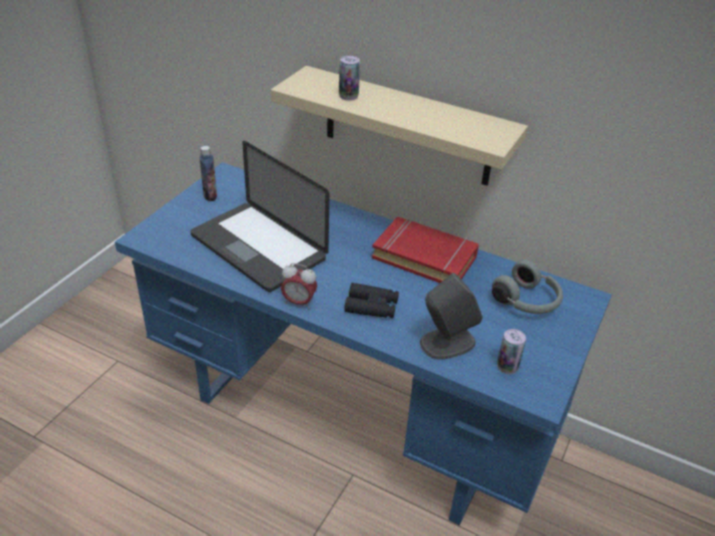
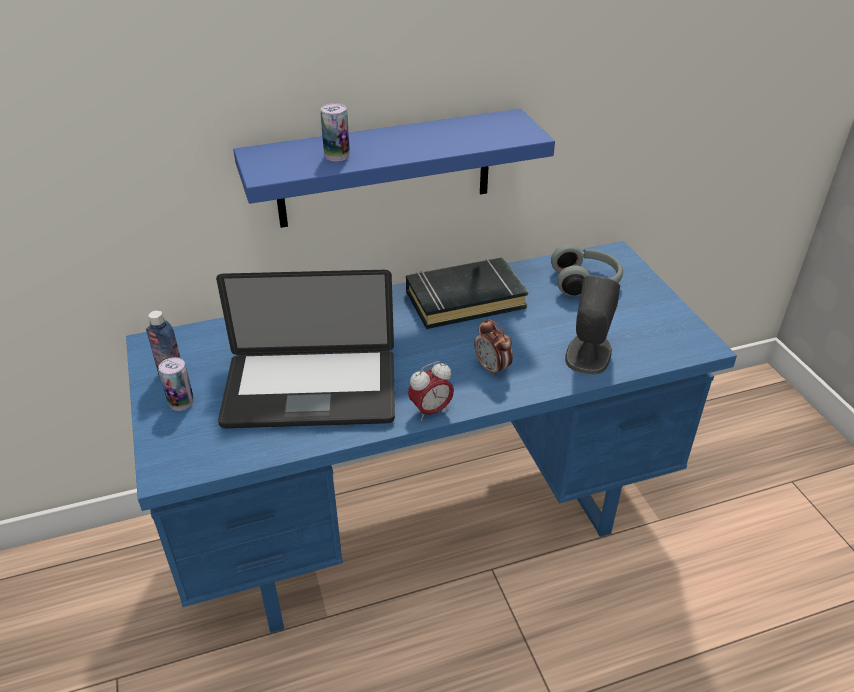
camera: 45 degrees left, 0 degrees up
beige shelf [271,66,528,185] -> blue shelf [233,109,555,228]
black binoculars [344,283,399,318] -> alarm clock [474,319,513,378]
red book [372,217,479,283] -> black book [406,257,528,329]
can [497,329,526,374] -> can moved to [159,357,194,411]

